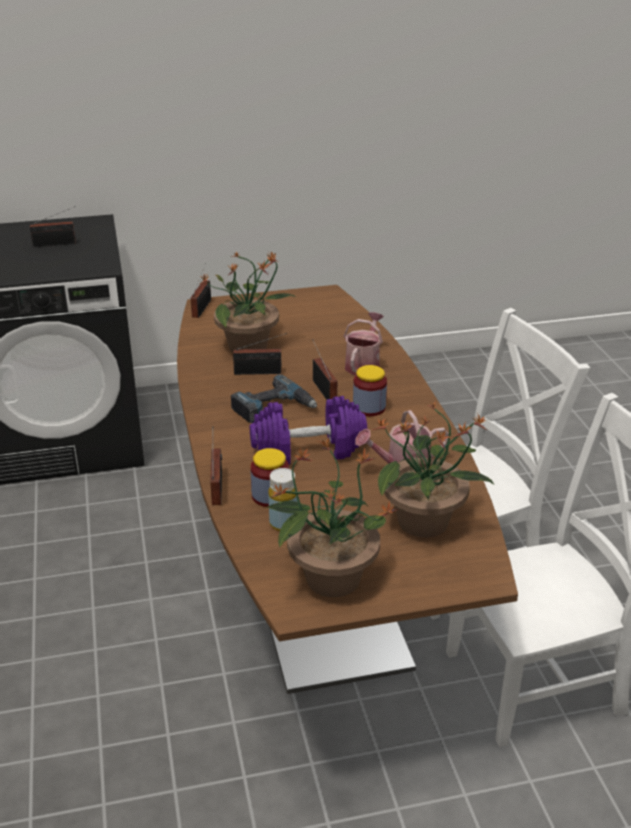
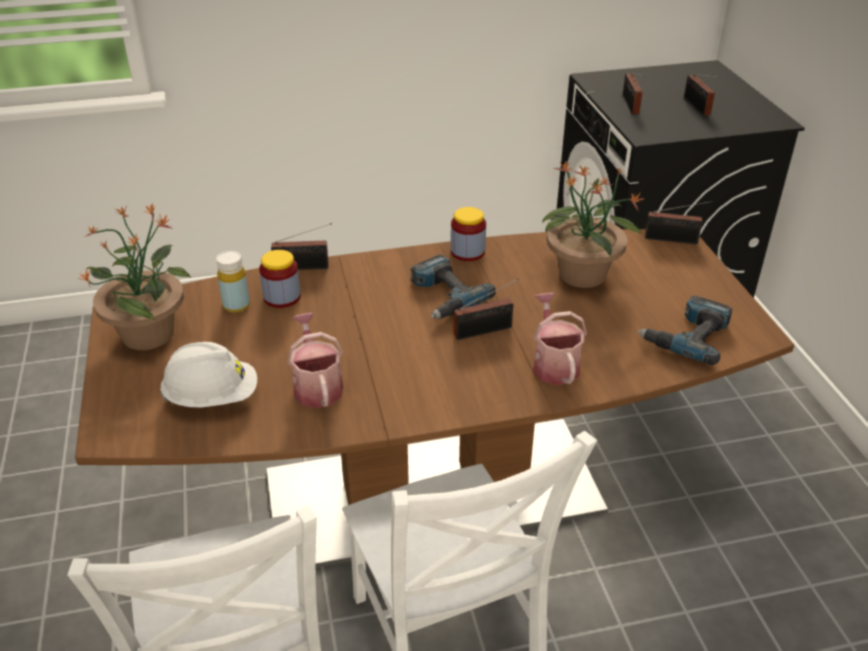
camera: 90 degrees right, 5 degrees up
radio [233,333,287,375] -> radio moved to [623,73,645,114]
purple dumbbell [250,396,367,465] -> none
watering can [344,312,384,375] -> watering can turned 120 degrees counterclockwise [533,293,587,385]
jar [353,365,387,416] -> jar moved to [451,207,486,261]
potted plant [372,402,494,538] -> white hard hat [160,342,257,407]
none -> power drill [638,296,733,365]

